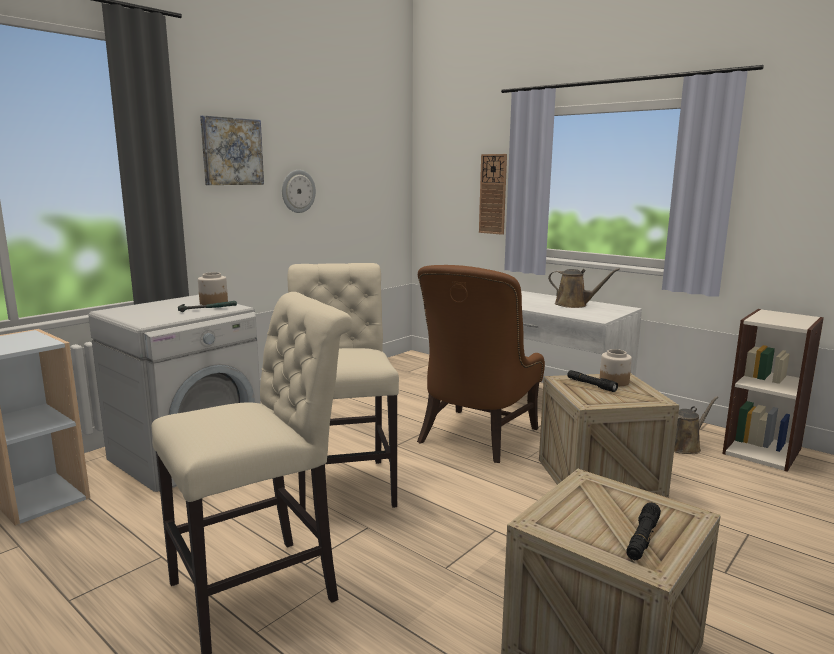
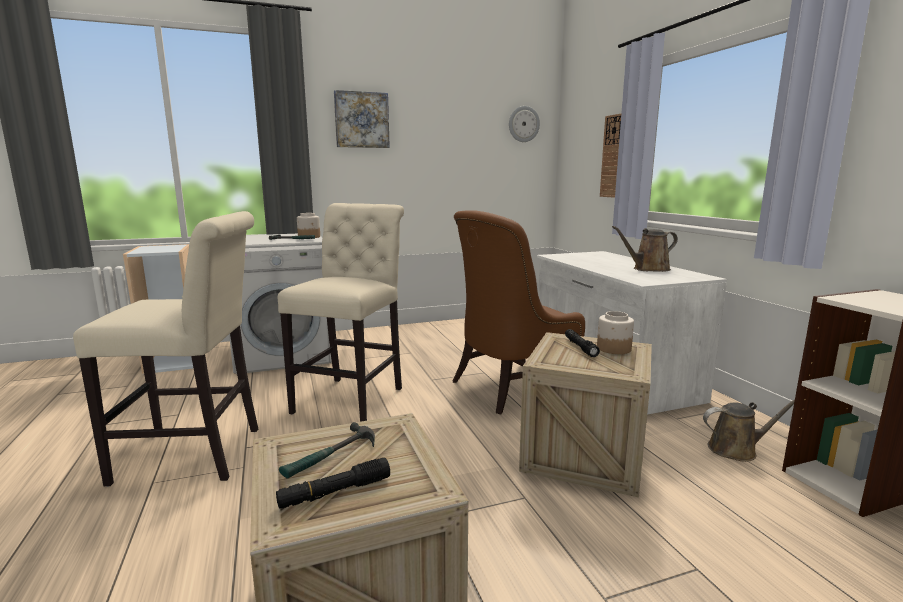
camera: 30 degrees right, 0 degrees up
wall clock [282,170,316,213] -> wall clock moved to [509,106,540,142]
brown watering can [548,268,620,308] -> brown watering can turned 105 degrees clockwise [612,226,678,272]
none -> hammer [279,422,375,479]

